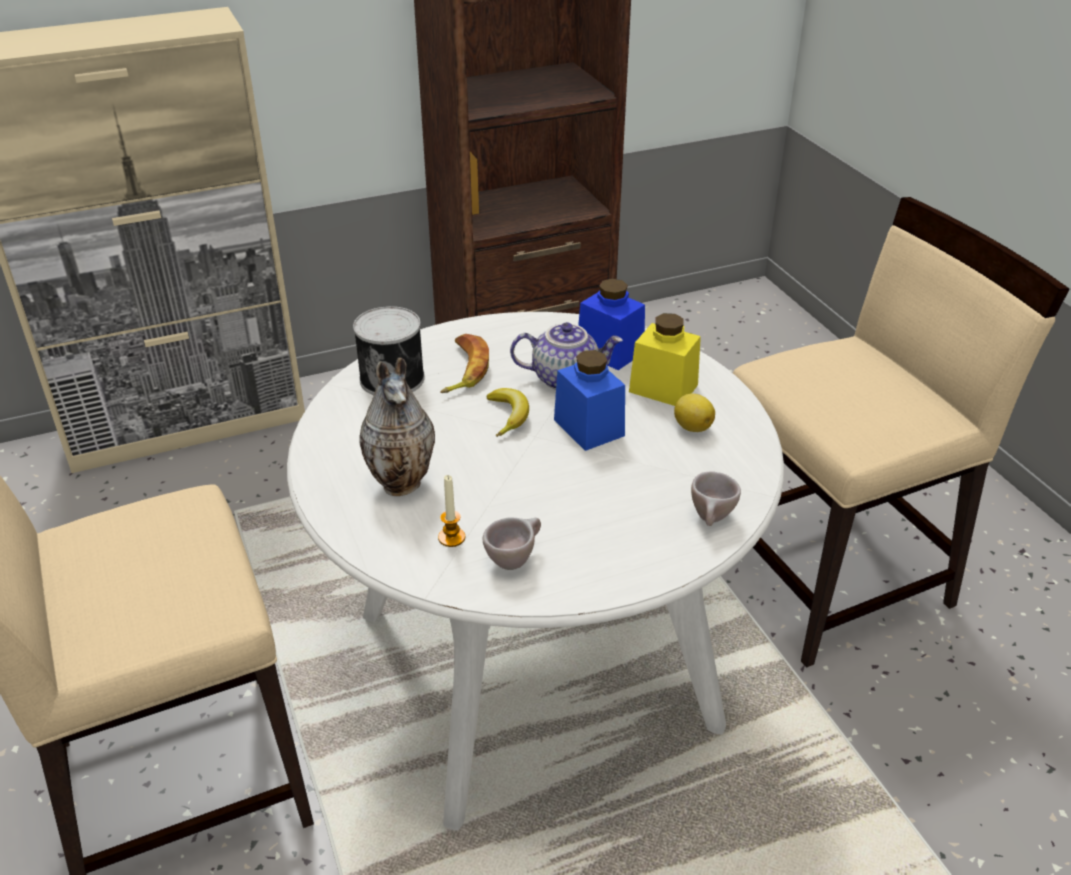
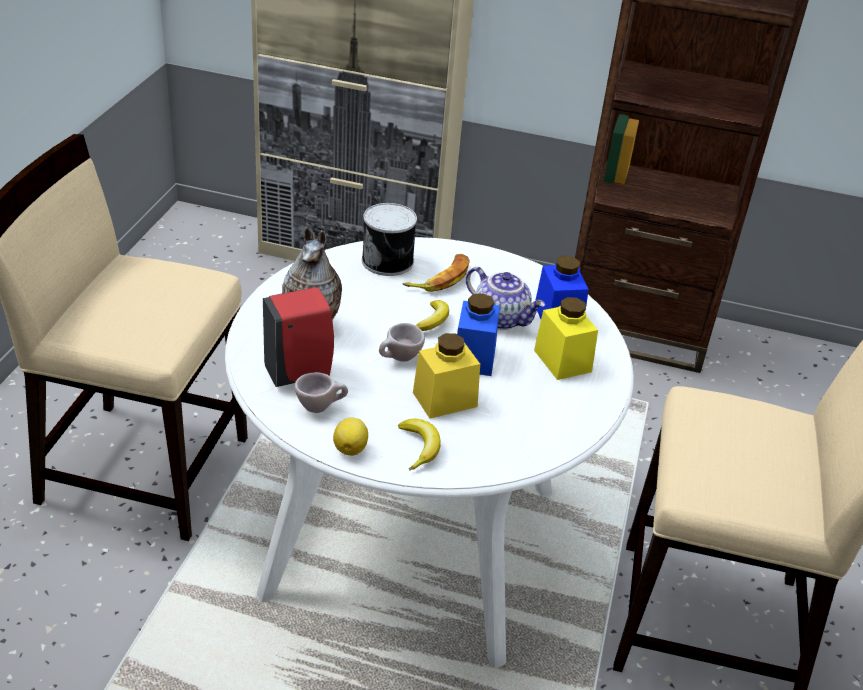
camera: 35 degrees right, 0 degrees up
candle [438,475,465,547] -> red soap dispenser [263,287,334,387]
lemon [674,393,715,432] -> lemon moved to [333,417,368,456]
beige cup [691,471,741,526] -> beige cup moved to [379,323,425,362]
none -> banana [398,419,441,470]
none -> yellow jar [413,333,480,419]

